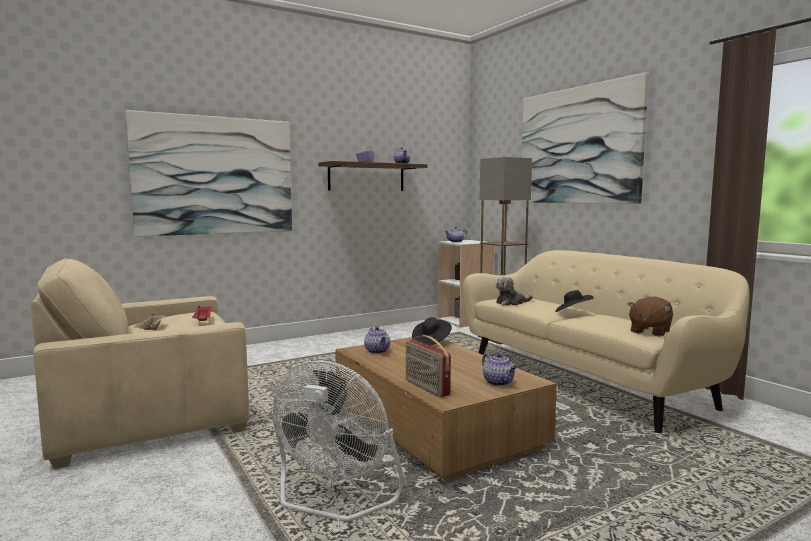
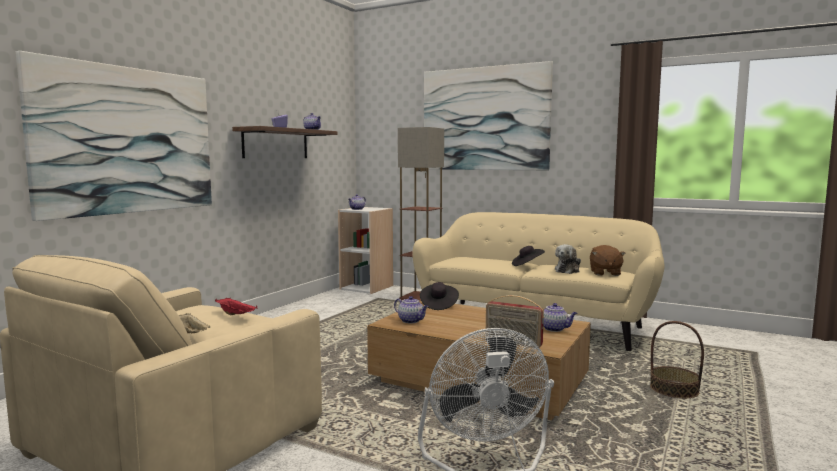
camera: 30 degrees left, 0 degrees up
plush toy [496,276,533,305] -> plush toy moved to [555,244,581,274]
none -> basket [650,321,704,398]

